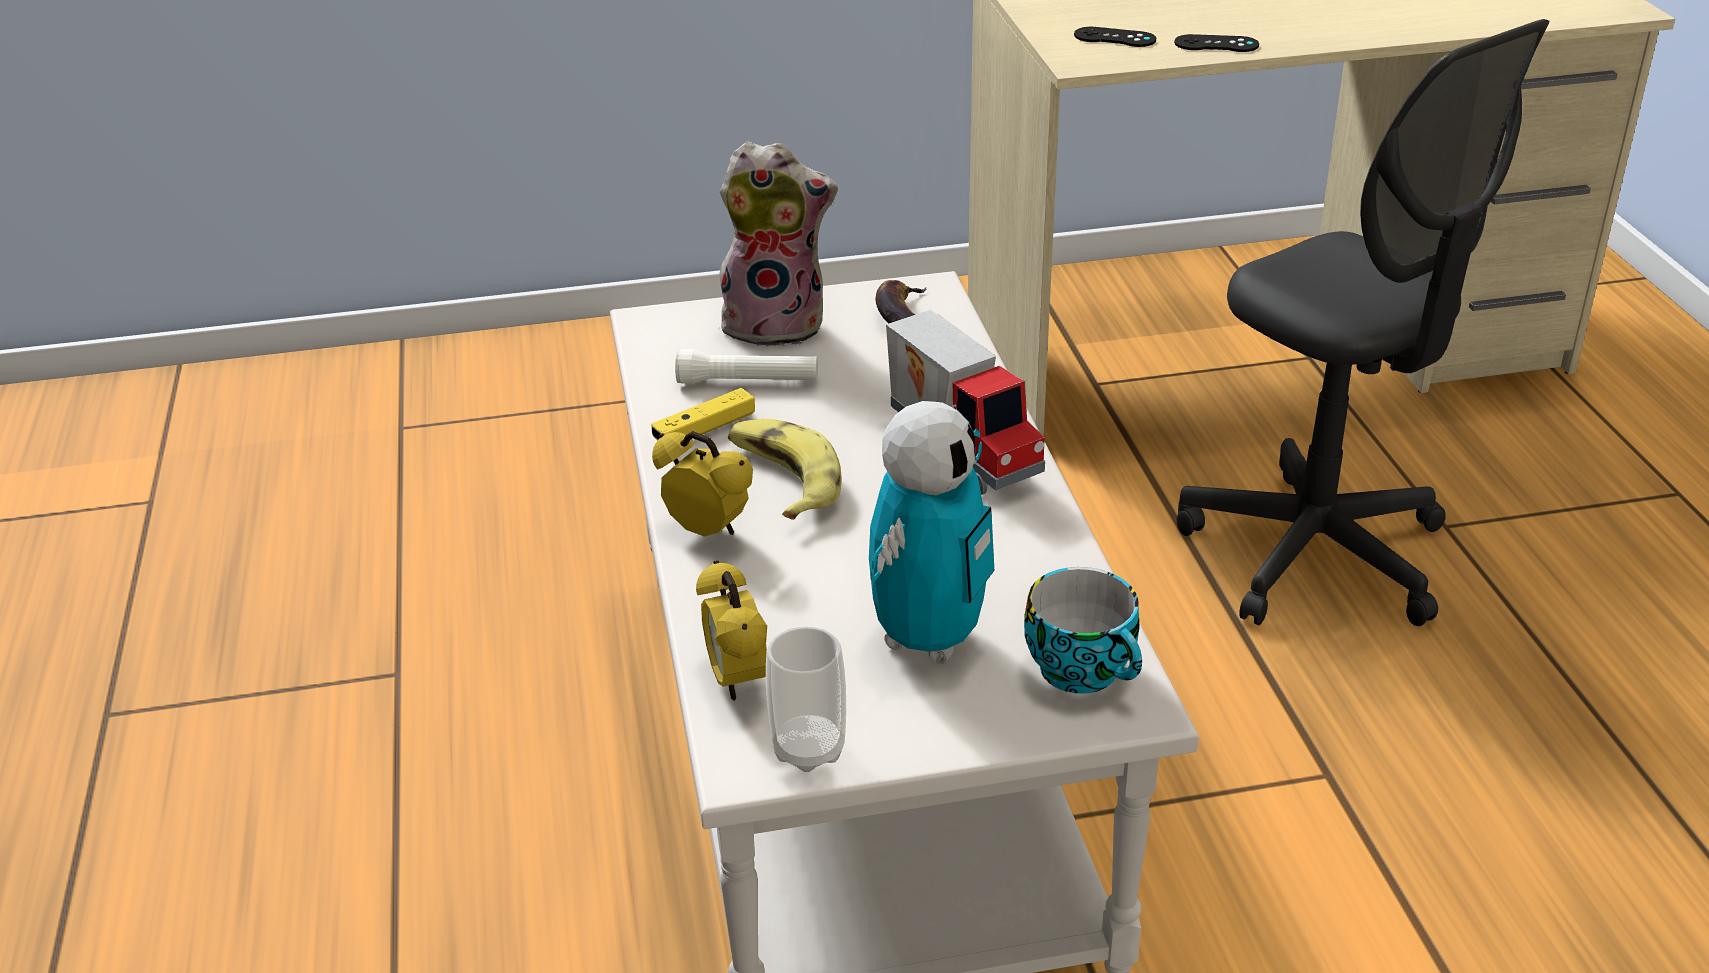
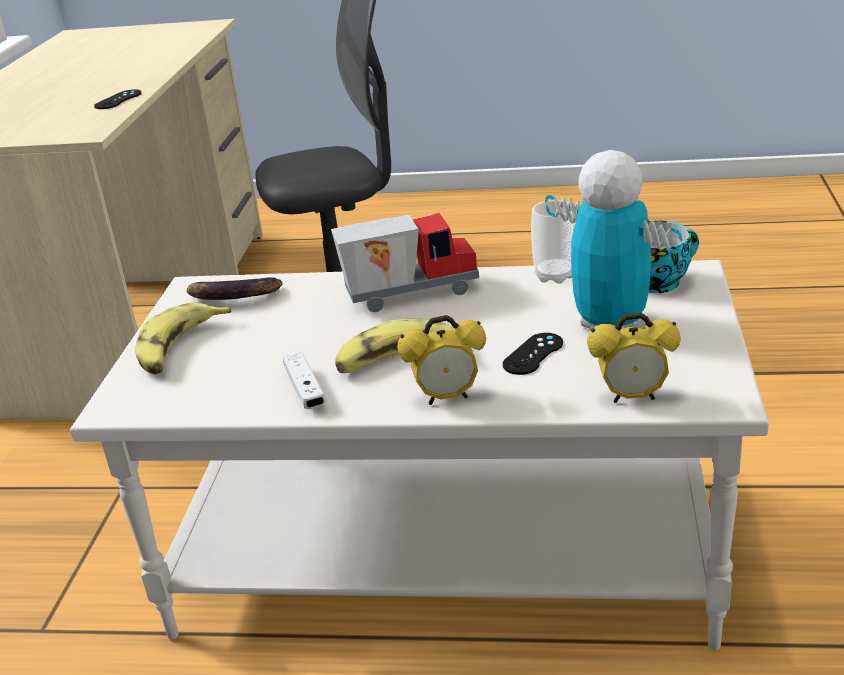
camera: 70 degrees left, 5 degrees down
yellow game controller [651,388,755,441] -> white game controller [283,352,326,409]
alarm clock [652,431,753,537] -> alarm clock turned 150 degrees counterclockwise [397,315,486,405]
white flashlight [675,349,818,384] -> none
plush toy [718,141,838,347] -> banana [135,303,232,374]
cup [766,627,846,772] -> cup moved to [531,200,576,284]
black game controller [1074,27,1156,47] -> black game controller moved to [502,333,563,375]

